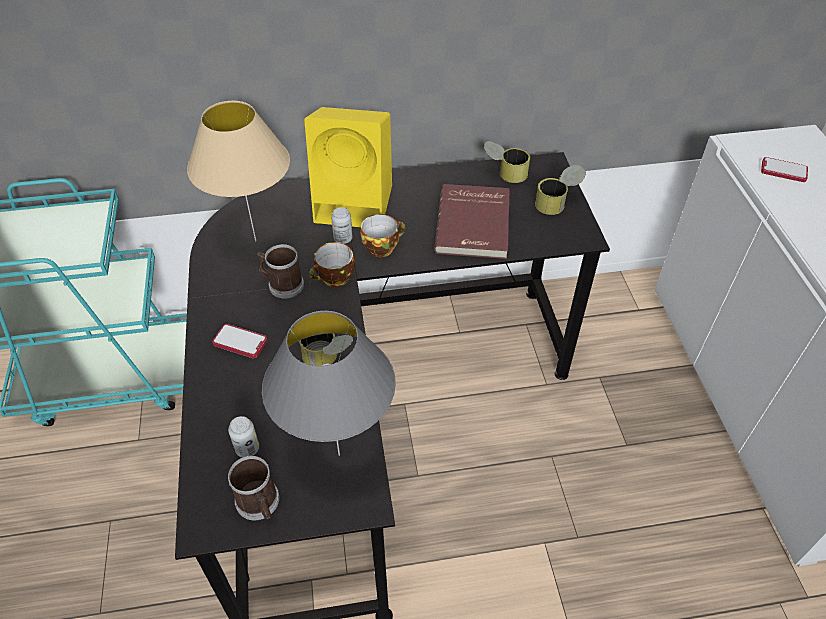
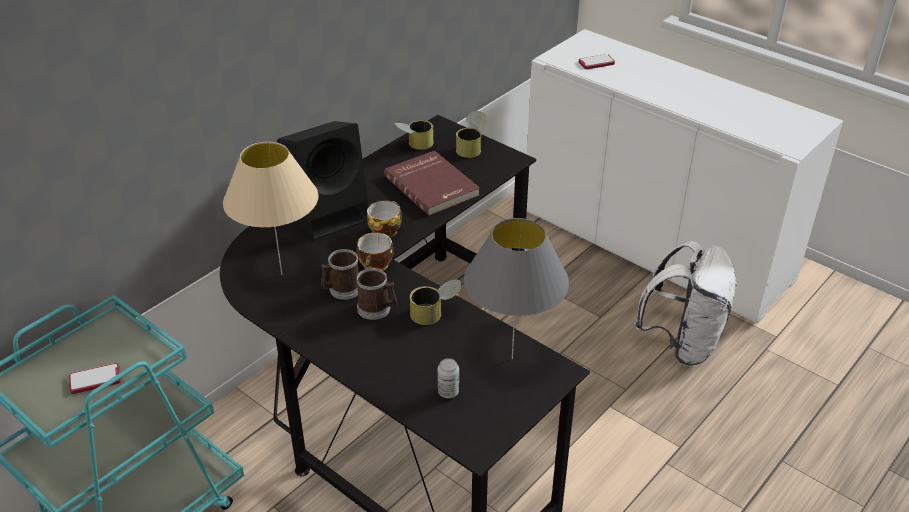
camera: 40 degrees left, 10 degrees down
phone [212,324,268,358] -> phone moved to [69,363,121,394]
mug [228,456,279,520] -> mug moved to [356,268,397,320]
yellow speaker [304,107,392,227] -> black speaker [277,121,369,241]
can [331,207,353,244] -> none
none -> white backpack [634,241,738,365]

